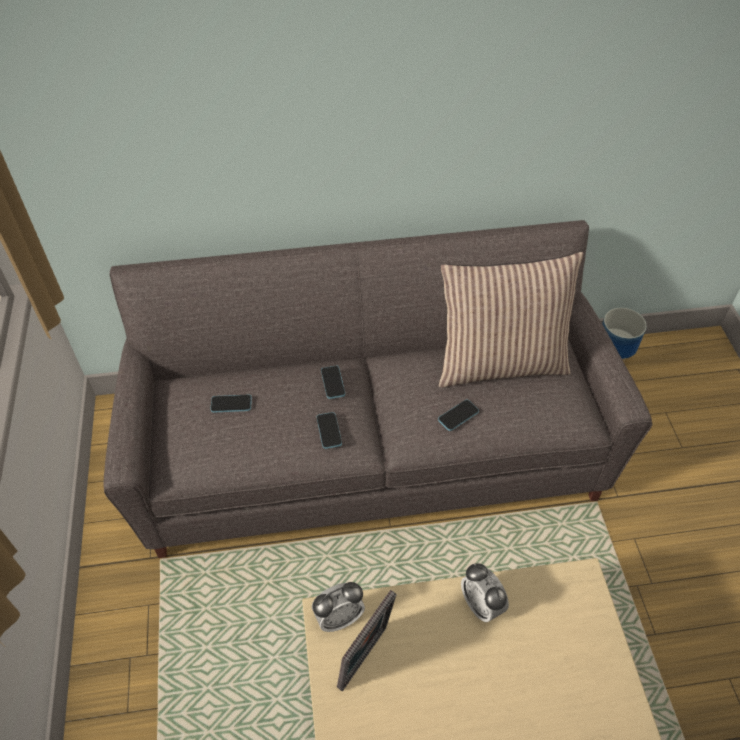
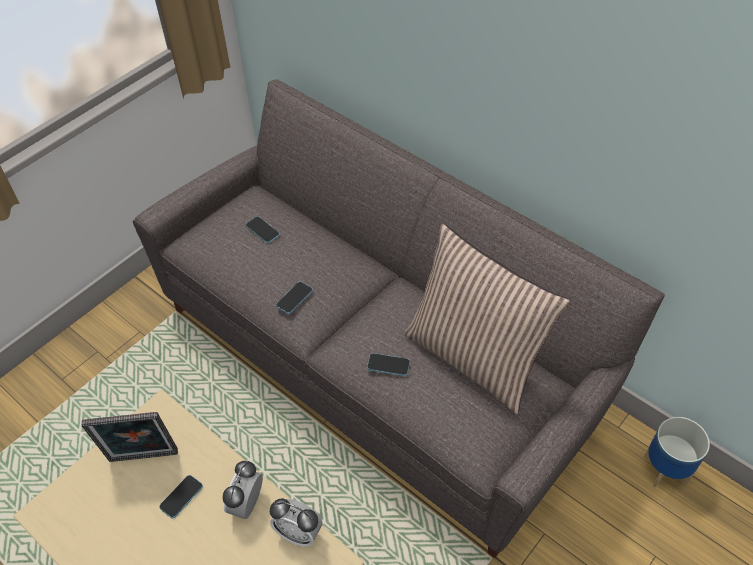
camera: 50 degrees right, 0 degrees up
alarm clock [312,582,365,632] -> alarm clock moved to [270,498,323,547]
phone [321,366,345,399] -> phone moved to [159,475,203,519]

